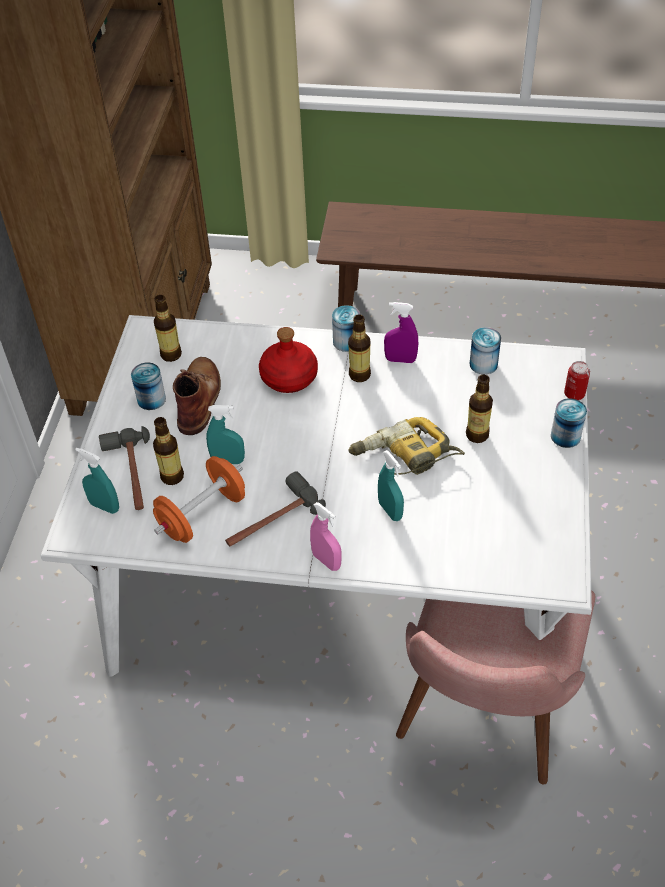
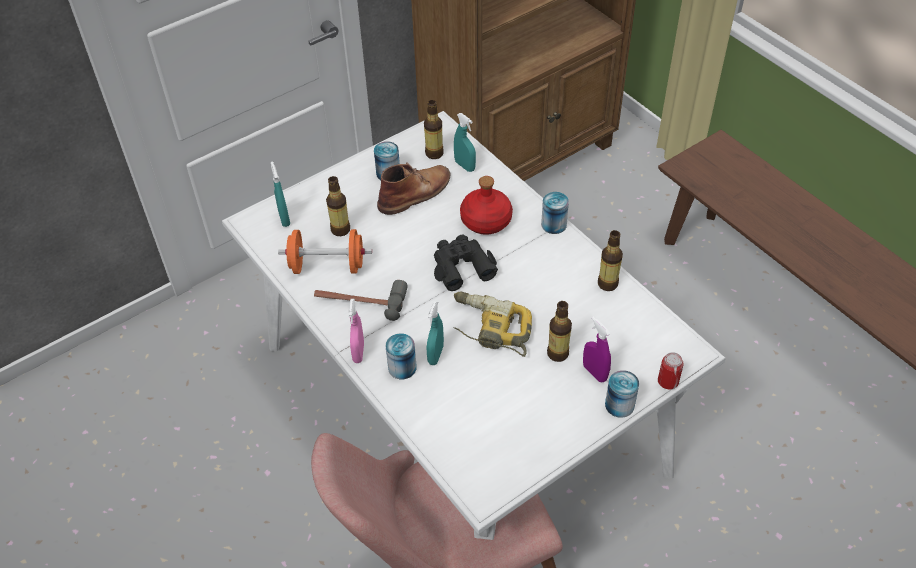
camera: 45 degrees right, 0 degrees up
hammer [99,426,150,510] -> none
turquoise spray bottle [206,405,245,464] -> turquoise spray bottle moved to [454,113,476,172]
bottle [348,315,371,382] -> bottle moved to [598,230,623,291]
purple spray bottle [384,302,418,363] -> purple spray bottle moved to [583,316,611,382]
can [469,327,501,375] -> can moved to [386,333,417,379]
none -> black binoculars [434,235,498,291]

